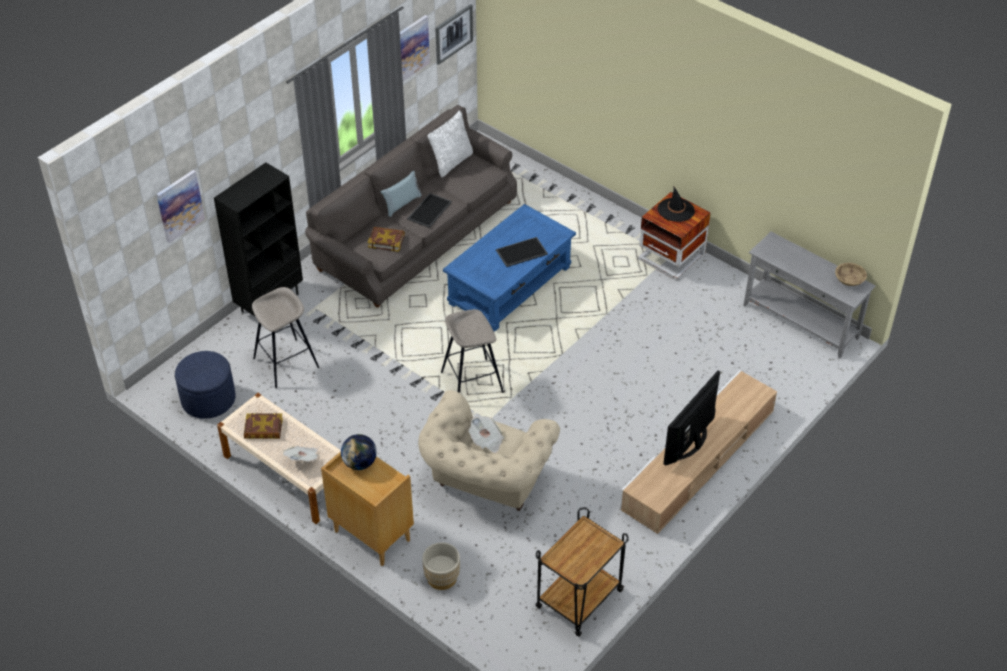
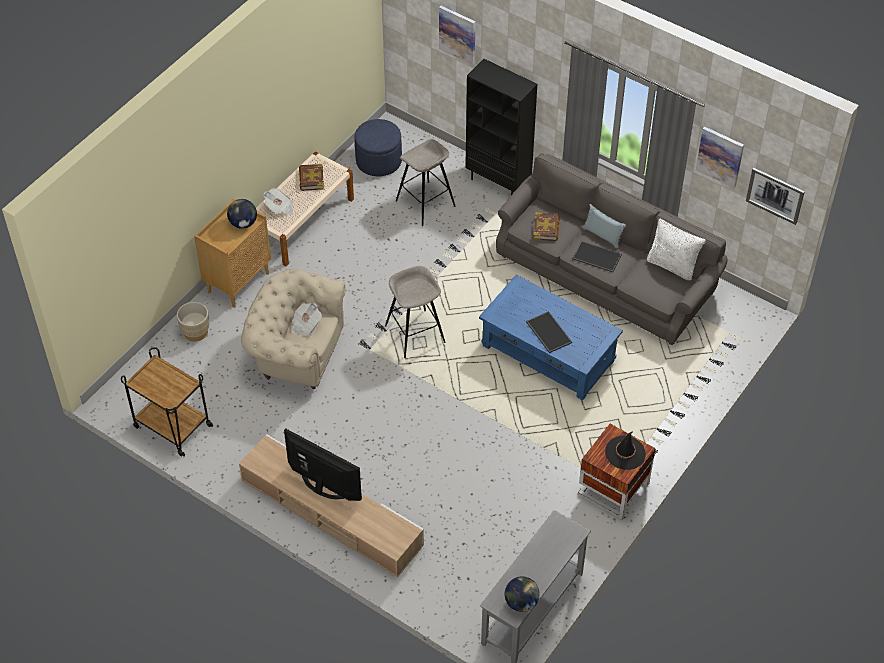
camera: 85 degrees right, 5 degrees up
beige bowl [835,263,867,286] -> globe [505,576,540,612]

